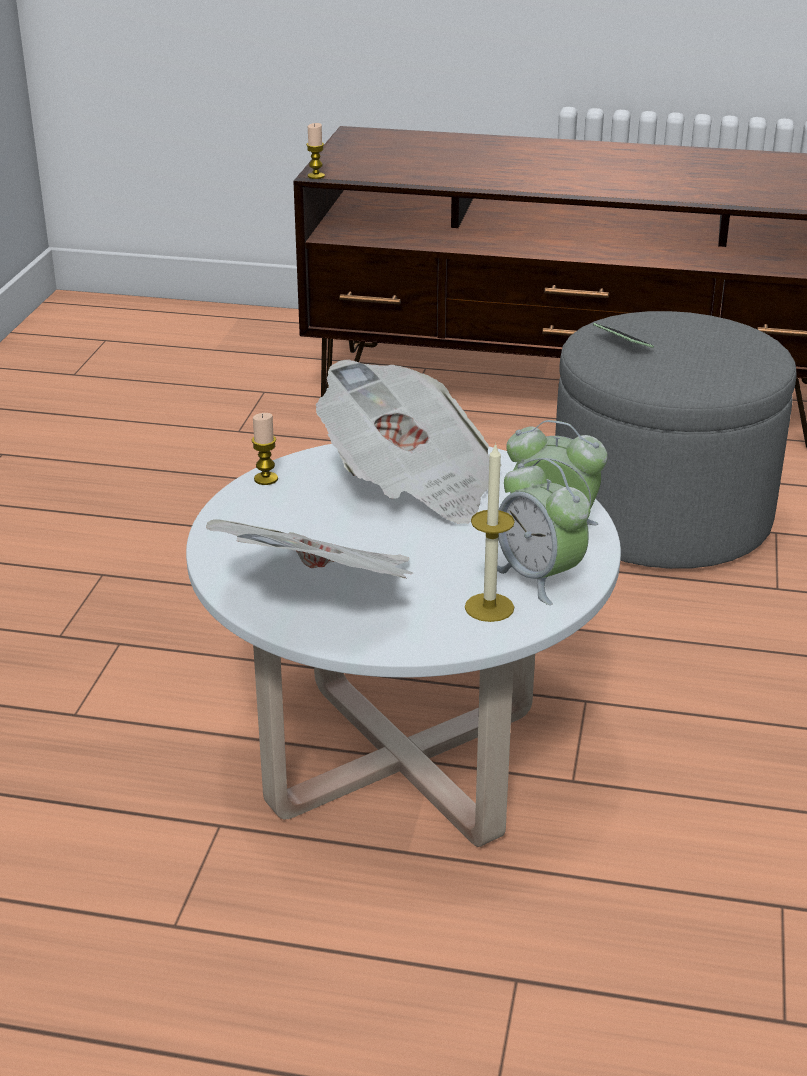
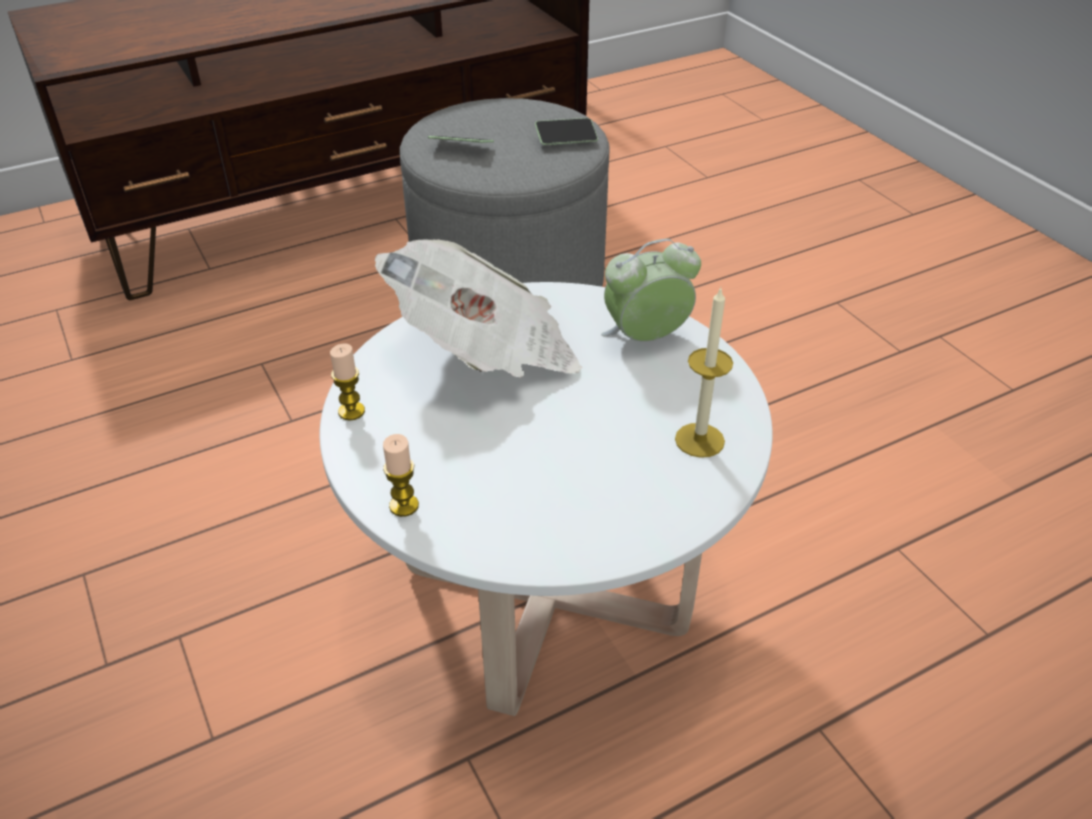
camera: 40 degrees left, 10 degrees up
newspaper [206,519,414,579] -> none
candle [306,123,325,179] -> candle moved to [383,434,419,517]
alarm clock [497,458,590,605] -> none
none -> phone [535,118,598,145]

